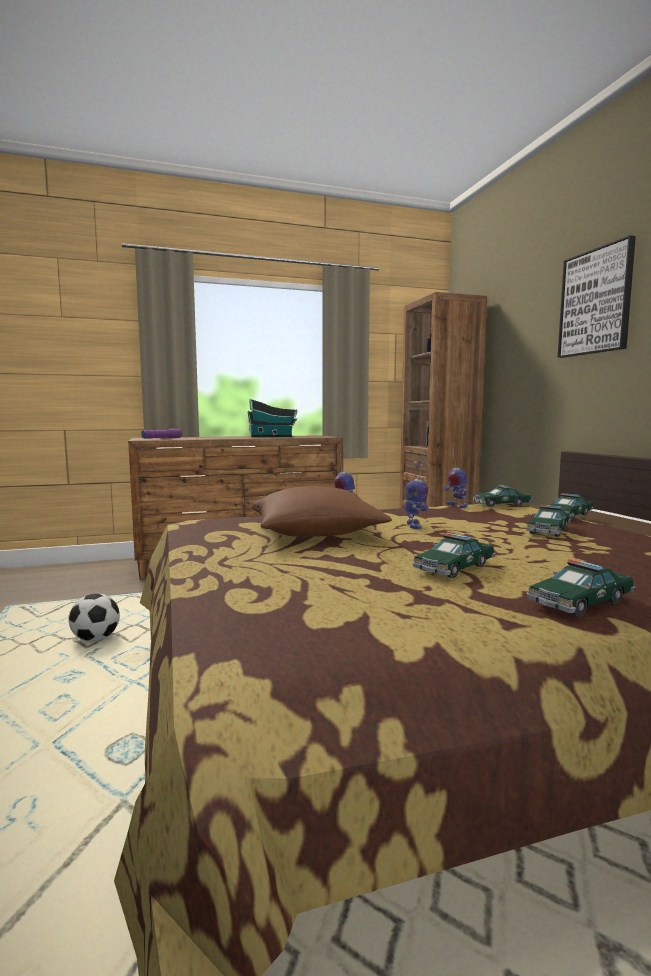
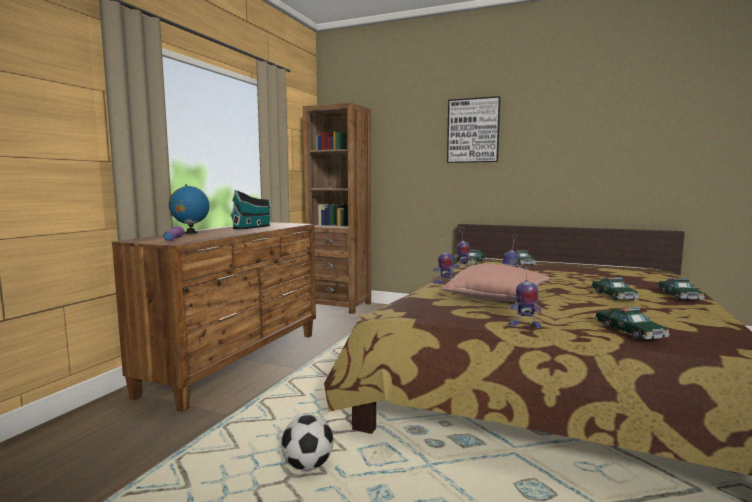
camera: 50 degrees left, 0 degrees up
brown pillow [251,486,392,537] -> pink pillow [442,264,550,301]
toy car [526,505,571,537] -> toy car moved to [595,307,670,340]
none -> globe [169,184,210,234]
none -> toy robot [509,257,542,328]

